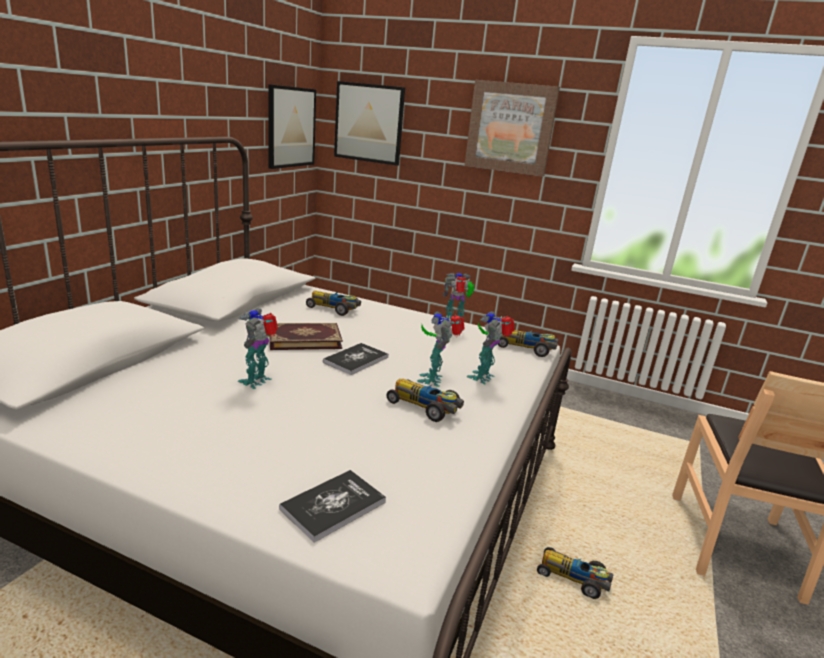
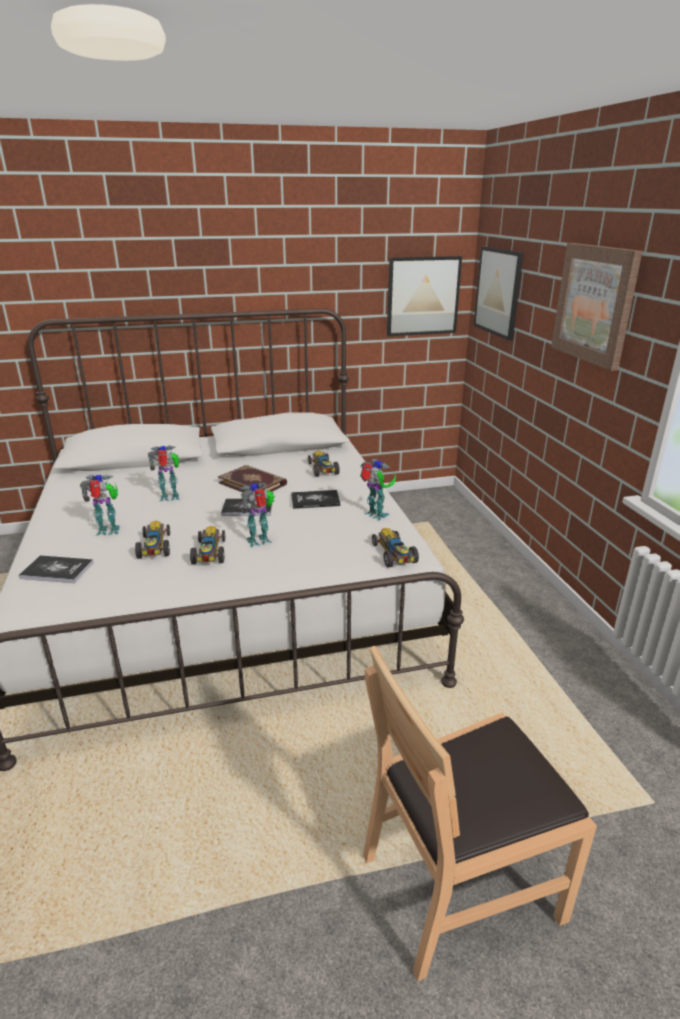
camera: 55 degrees right, 5 degrees up
toy robot [467,311,515,384] -> toy robot moved to [80,474,120,536]
toy car [537,547,613,599] -> toy car moved to [135,521,170,559]
none -> book [291,490,341,509]

